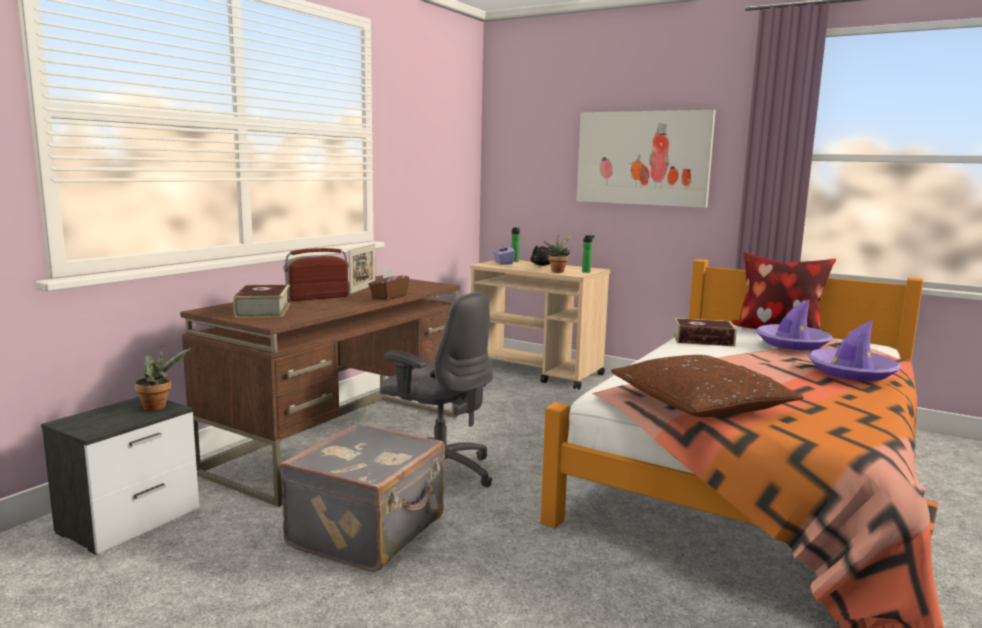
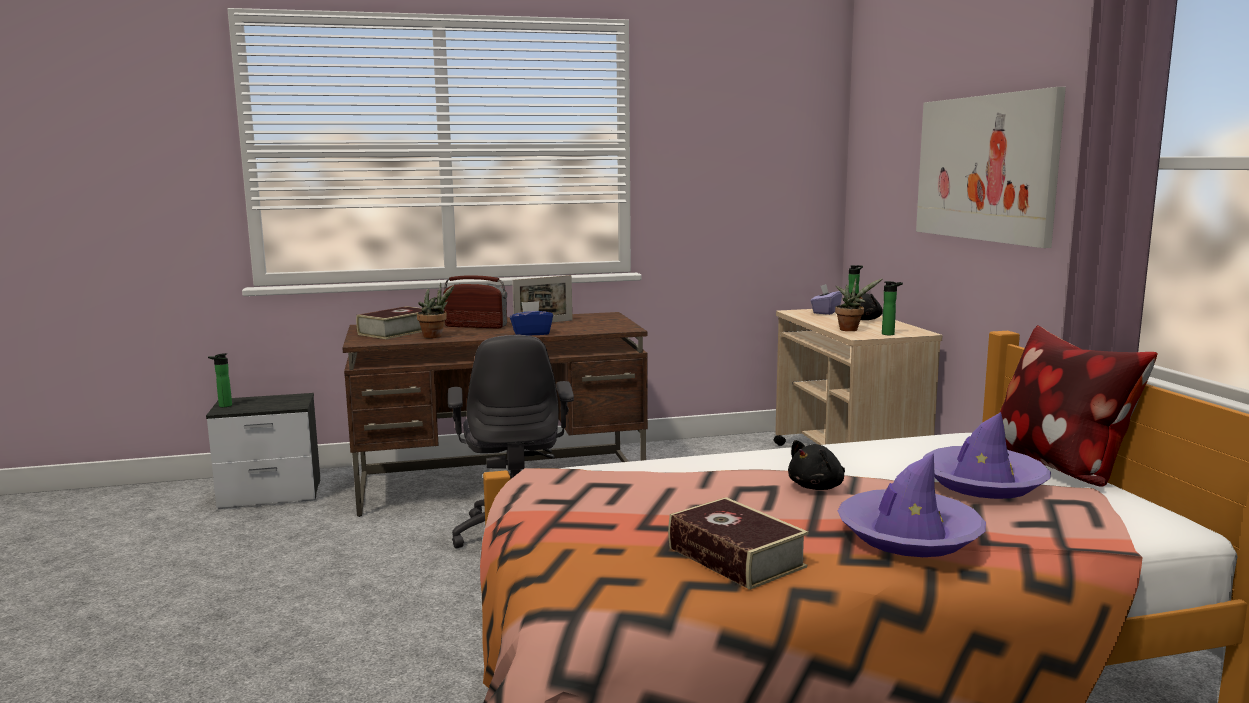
camera: 45 degrees right, 0 degrees up
potted plant [135,347,191,411] -> potted plant moved to [417,283,454,338]
grey suitcase [279,423,445,572] -> none
brown tissue box [368,267,409,300] -> blue tissue box [510,301,553,336]
brown pillow [611,355,804,417] -> none
book [673,318,737,346] -> book moved to [668,497,809,590]
none -> bottle [208,353,232,407]
none -> black plush toy [788,440,845,490]

